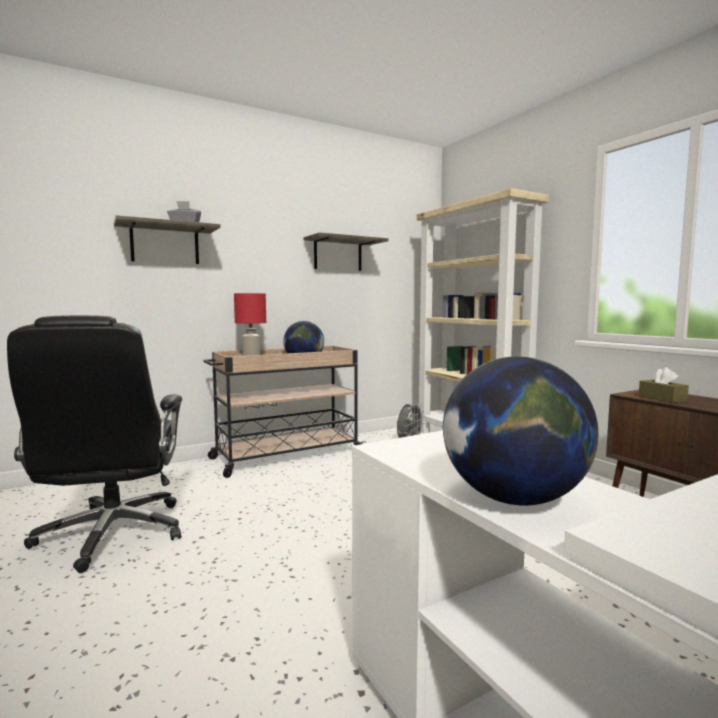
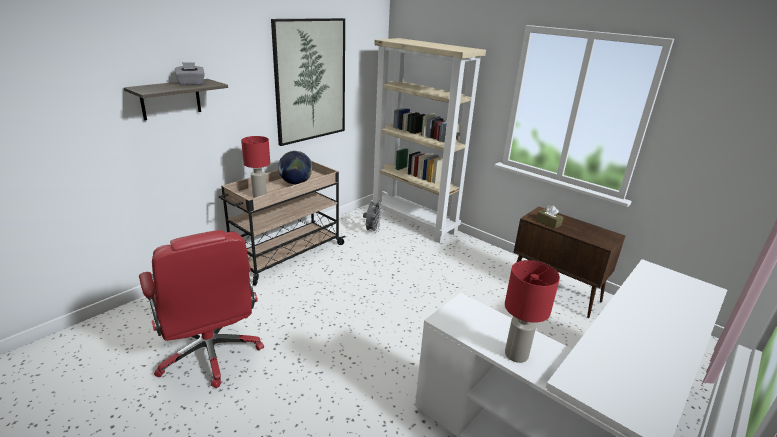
camera: 20 degrees left, 20 degrees up
black office chair [7,315,182,573] -> red office chair [139,230,264,388]
shelf [304,232,389,271] -> picture [271,18,345,146]
globe [443,356,599,506] -> red table lamp [505,260,560,363]

